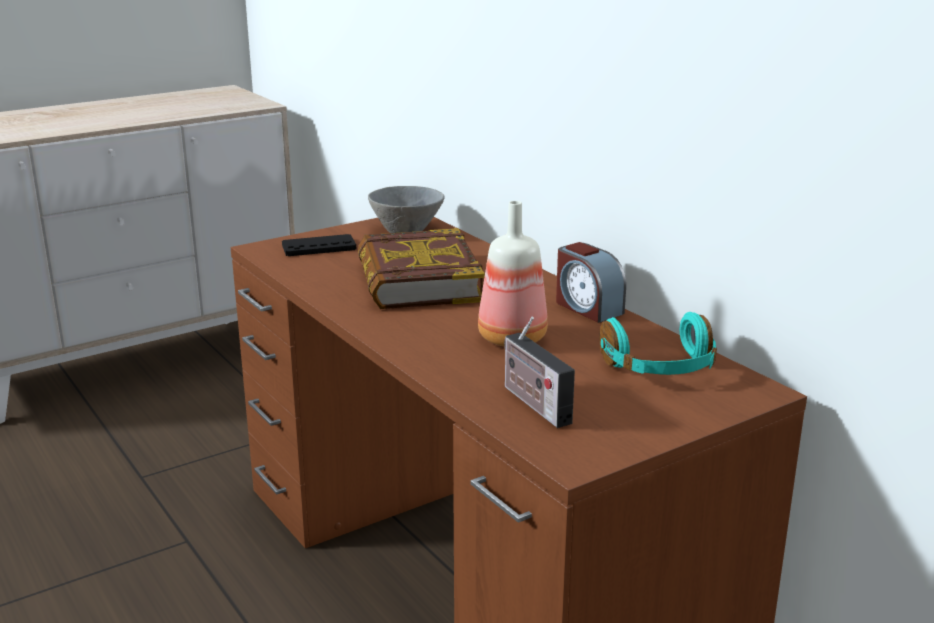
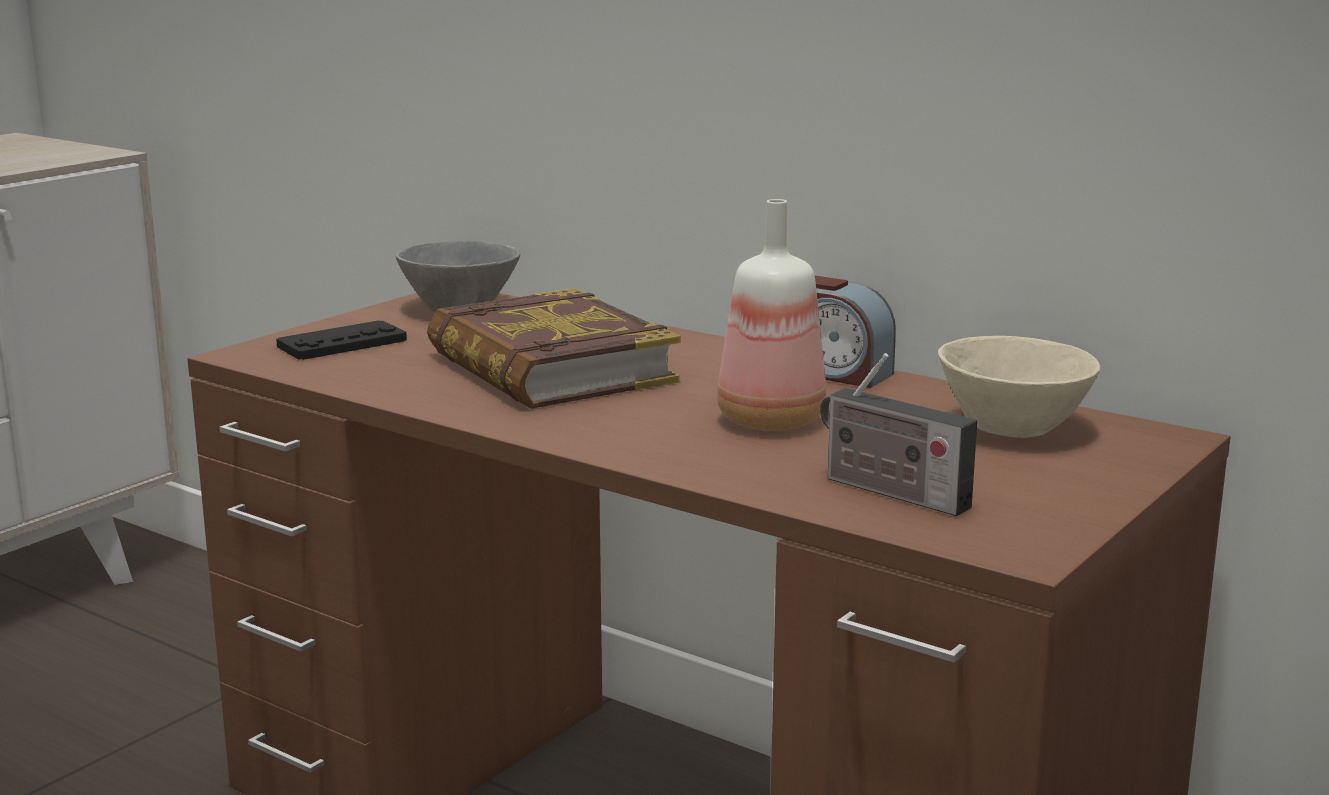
camera: 20 degrees left, 5 degrees down
turquoise headphones [599,312,717,375] -> beige bowl [938,336,1100,438]

